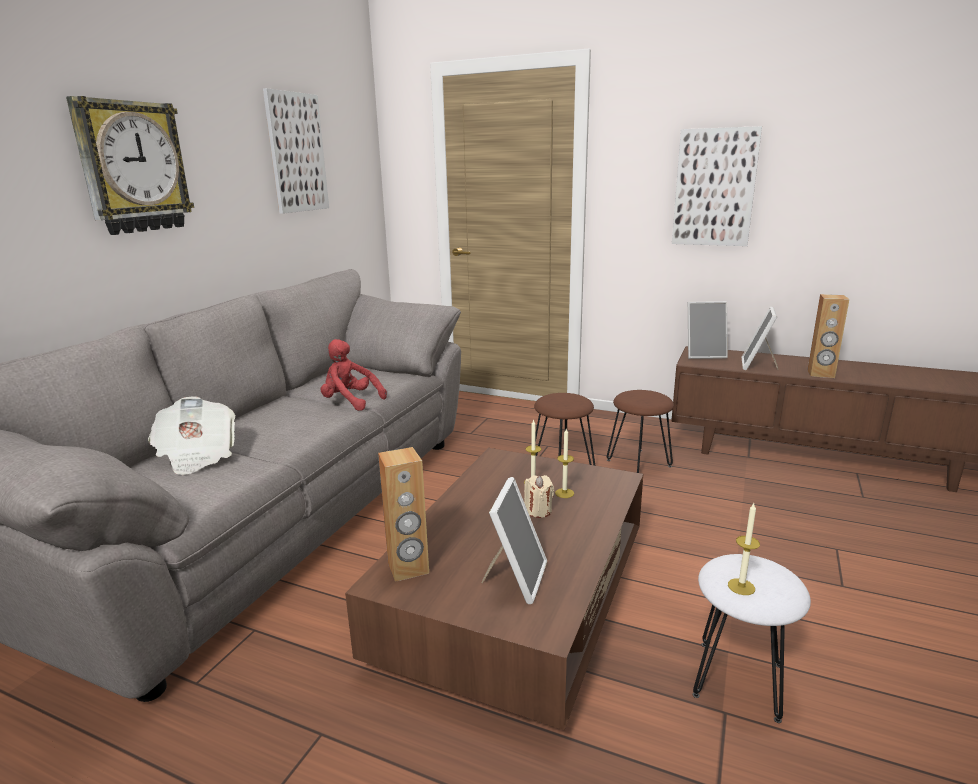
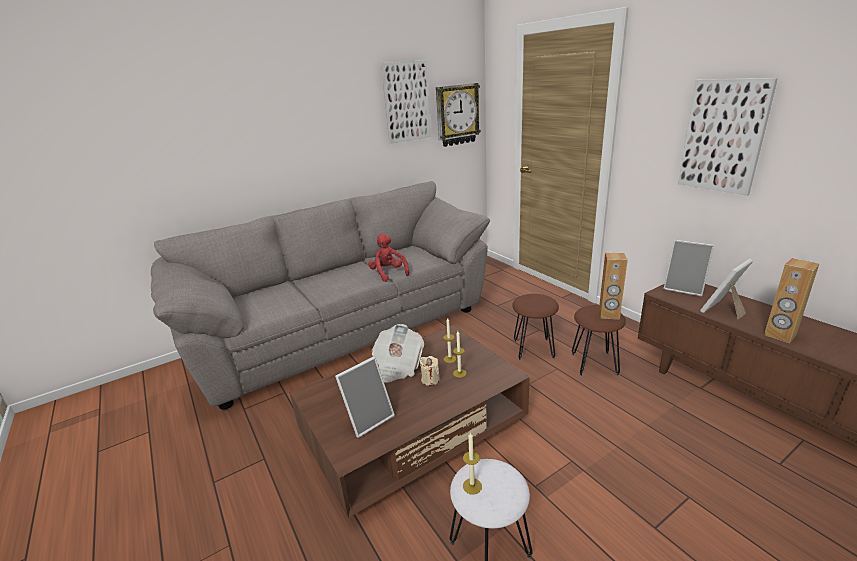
camera: 35 degrees right, 5 degrees up
wall clock [66,96,194,235] -> wall clock moved to [436,83,481,147]
newspaper [148,396,235,475] -> newspaper moved to [371,324,424,383]
brown speaker [378,447,429,582] -> brown speaker moved to [599,253,628,319]

